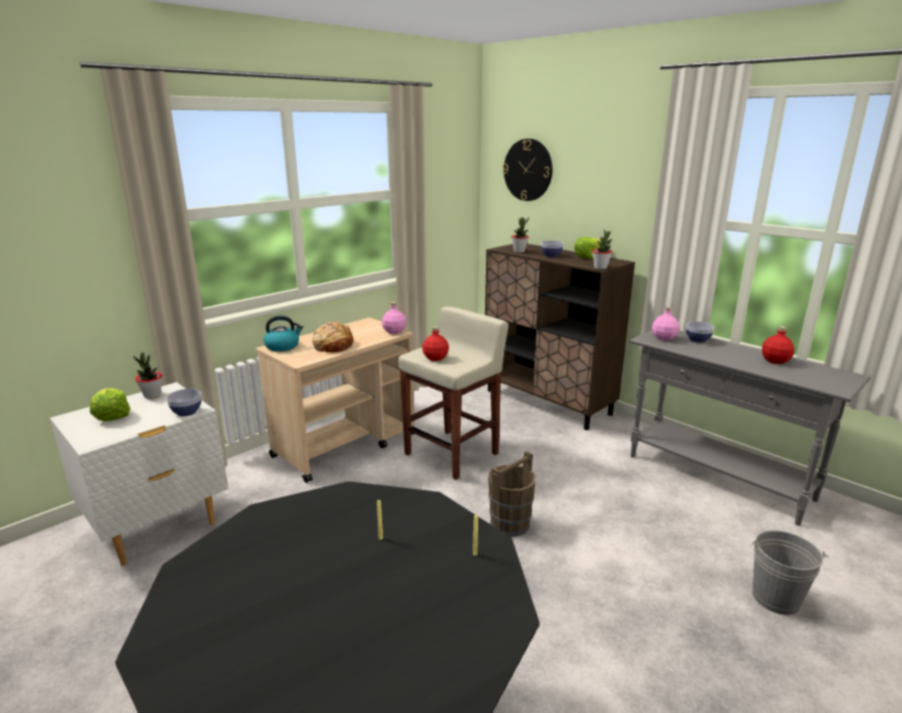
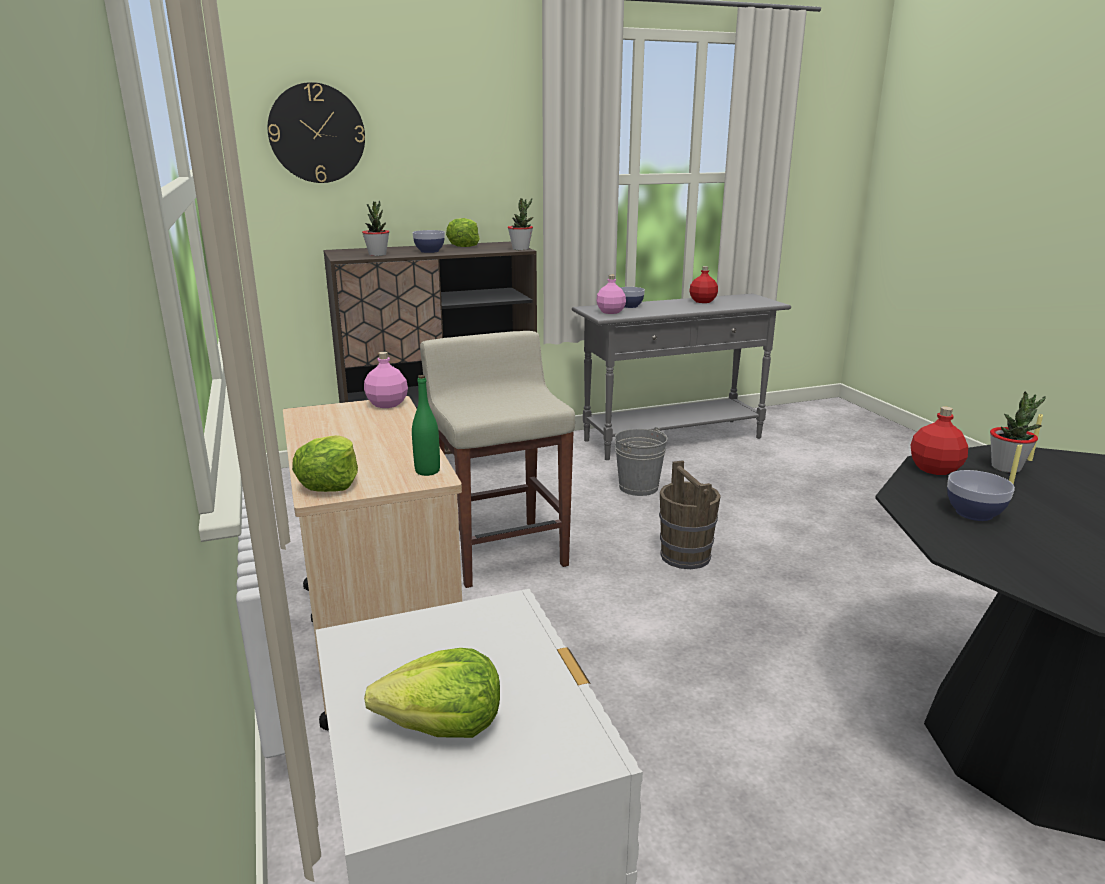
camera: 65 degrees left, 0 degrees up
potted plant [133,352,162,399] -> potted plant moved to [990,392,1046,473]
bowl [166,389,202,417] -> bowl moved to [947,470,1015,521]
kettle [264,315,303,352] -> lettuce [292,435,358,492]
bread [312,322,354,352] -> none
red bottle [422,326,449,361] -> red bottle moved to [911,406,968,475]
grey bucket [752,530,828,615] -> grey bucket moved to [615,427,668,496]
none -> green bottle [412,375,440,476]

